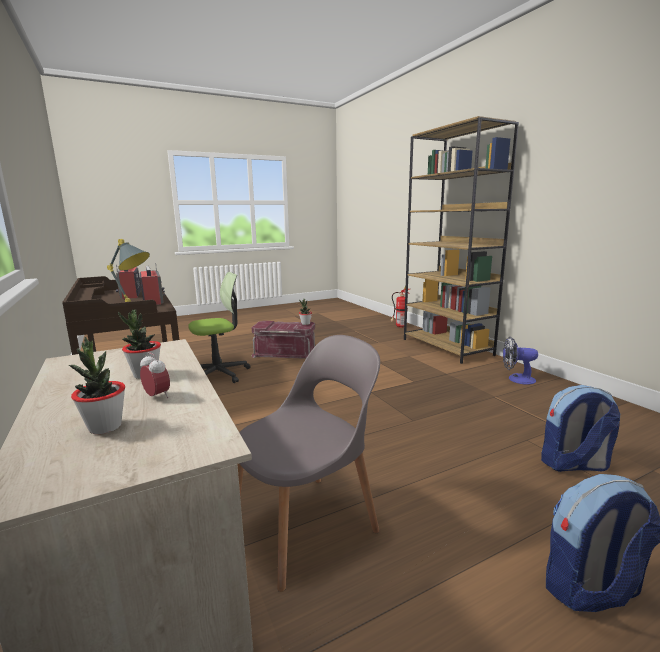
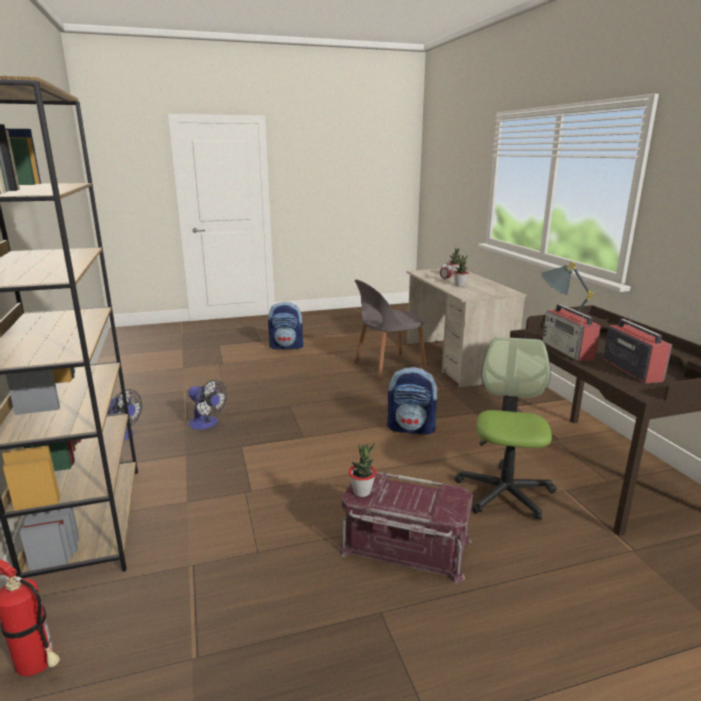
camera: 170 degrees left, 5 degrees up
office chair [188,272,250,383] -> office chair turned 120 degrees clockwise [454,337,556,520]
backpack [541,385,620,472] -> backpack moved to [387,367,439,435]
none -> fan [188,380,227,430]

